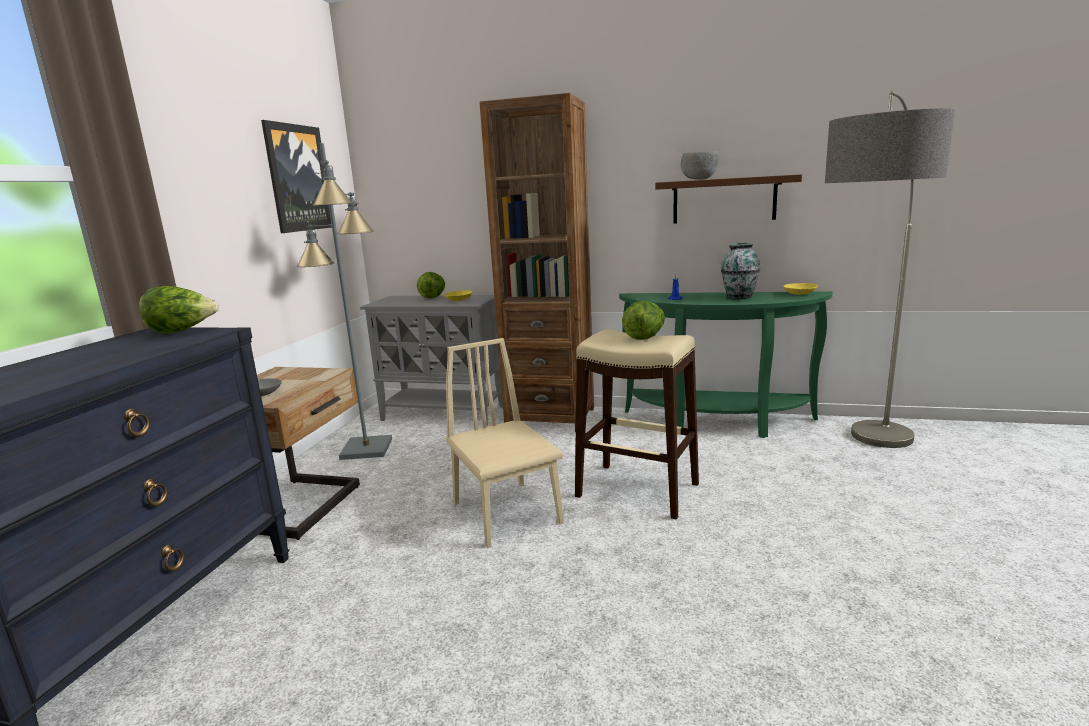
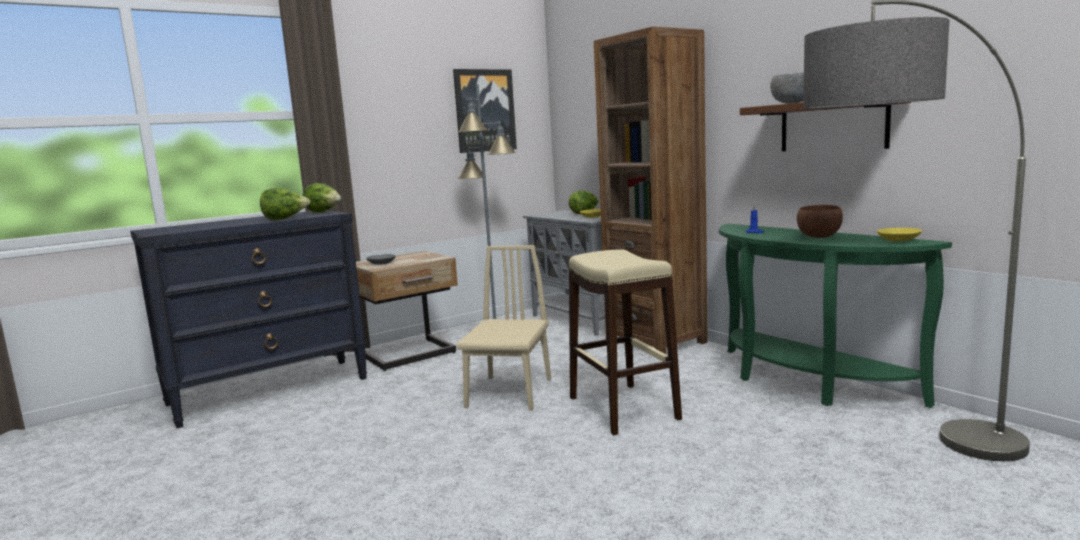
camera: 40 degrees right, 5 degrees down
lettuce [622,301,665,340] -> lettuce moved to [260,188,310,220]
vase [721,243,761,299] -> brown bowl [797,205,843,238]

